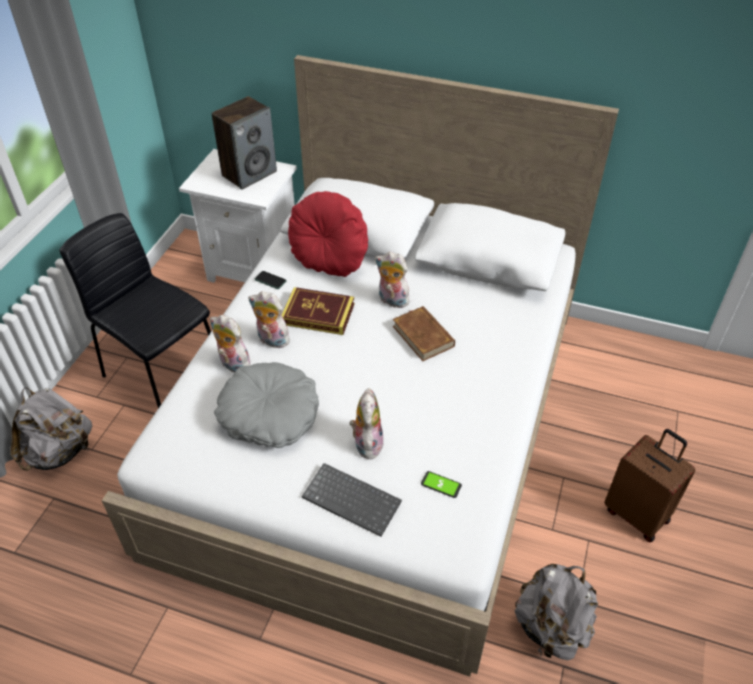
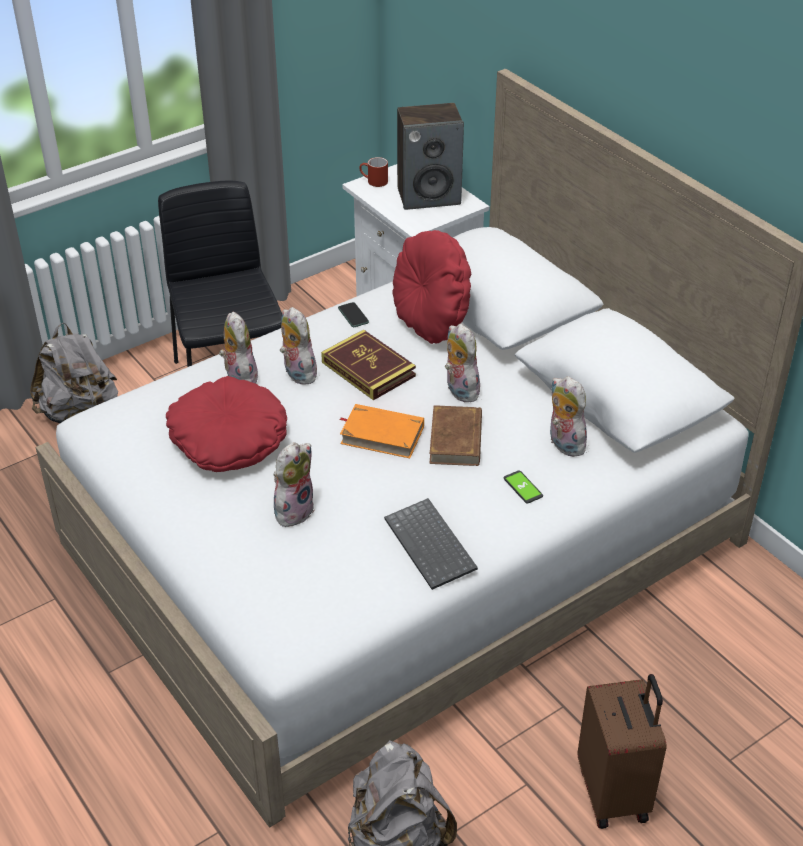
camera: 35 degrees right, 5 degrees down
grey pillow [214,362,319,448] -> red pillow [166,376,287,472]
keyboard [302,463,402,537] -> keyboard moved to [384,498,478,590]
phone [421,471,462,498] -> phone moved to [504,471,543,503]
none -> orange book [339,404,424,458]
none -> red mug [359,157,388,187]
none -> plush toy [550,376,587,457]

